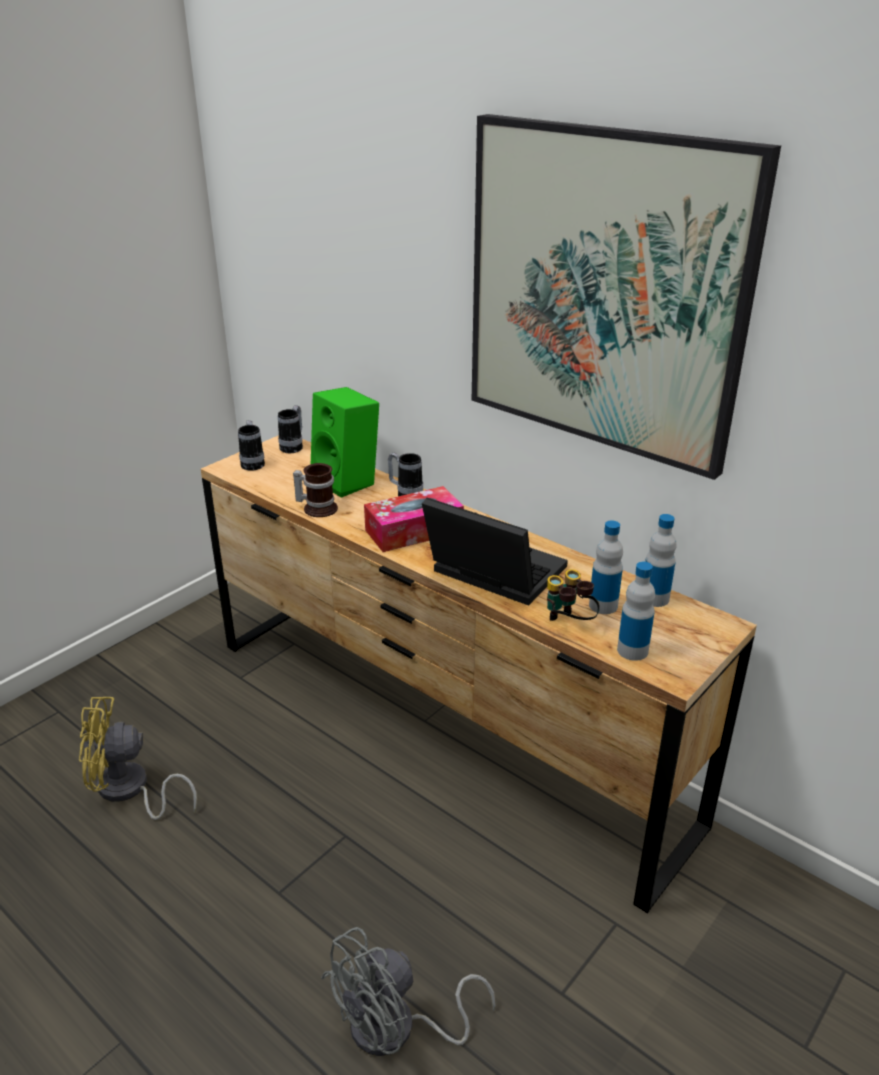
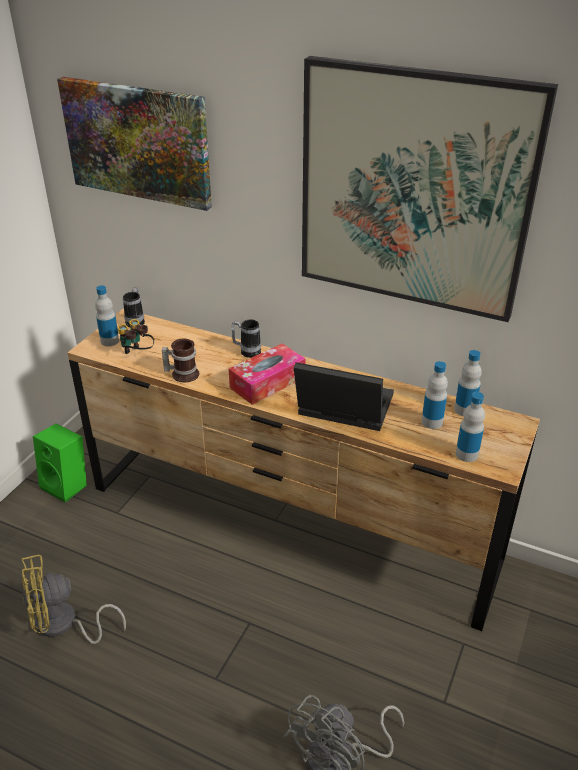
camera: 15 degrees left, 5 degrees up
mug [238,420,265,471] -> bottle [95,285,119,346]
green speaker [311,387,379,498] -> green speaker moved to [33,424,87,503]
binoculars [547,569,600,621] -> binoculars moved to [118,319,154,354]
none -> picture [57,77,212,211]

